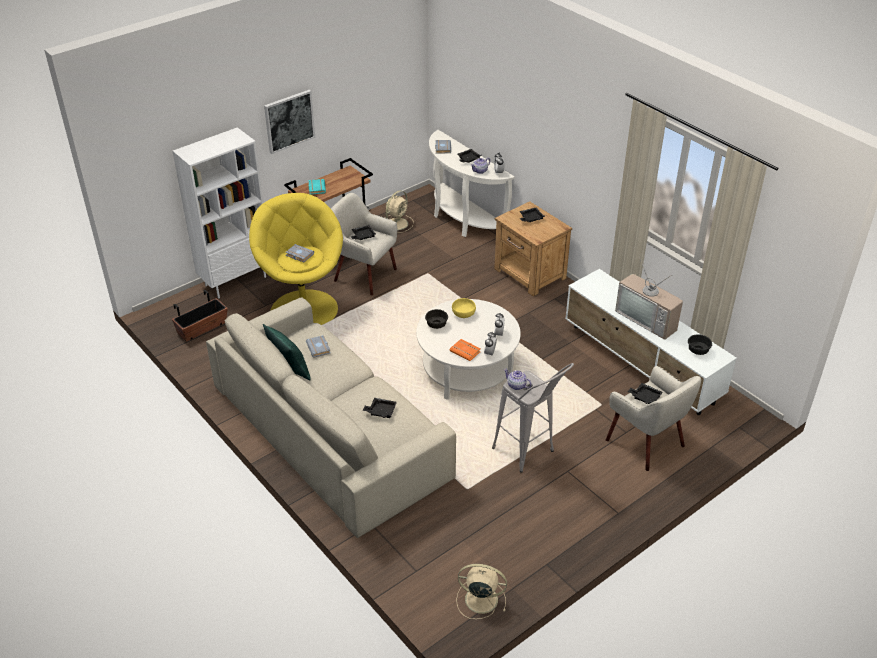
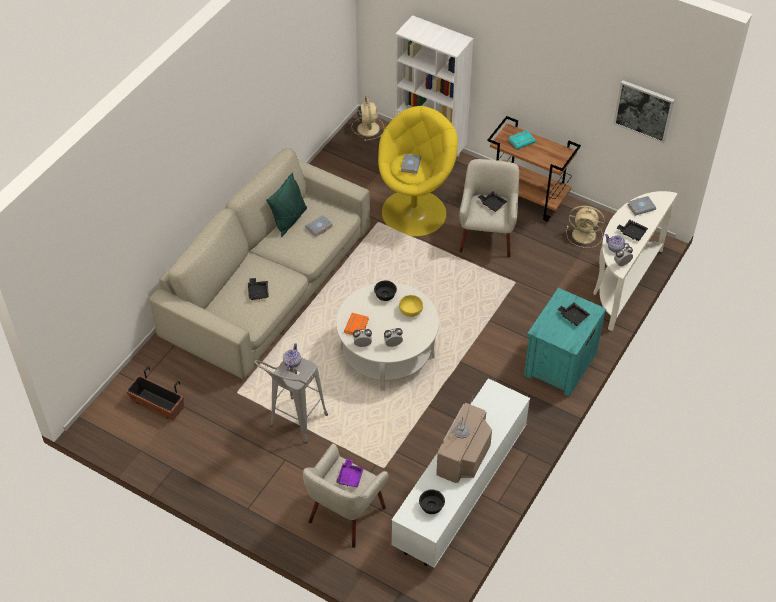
camera: 70 degrees right, 10 degrees up
planter [172,290,228,342] -> planter moved to [126,367,184,421]
picture [264,90,315,154] -> picture moved to [614,80,675,143]
beige fan [456,564,507,620] -> beige fan moved to [351,96,384,141]
brown nightstand [494,201,572,296] -> turquoise nightstand [524,288,606,397]
black tray [627,383,663,404] -> purple tray [336,459,364,487]

